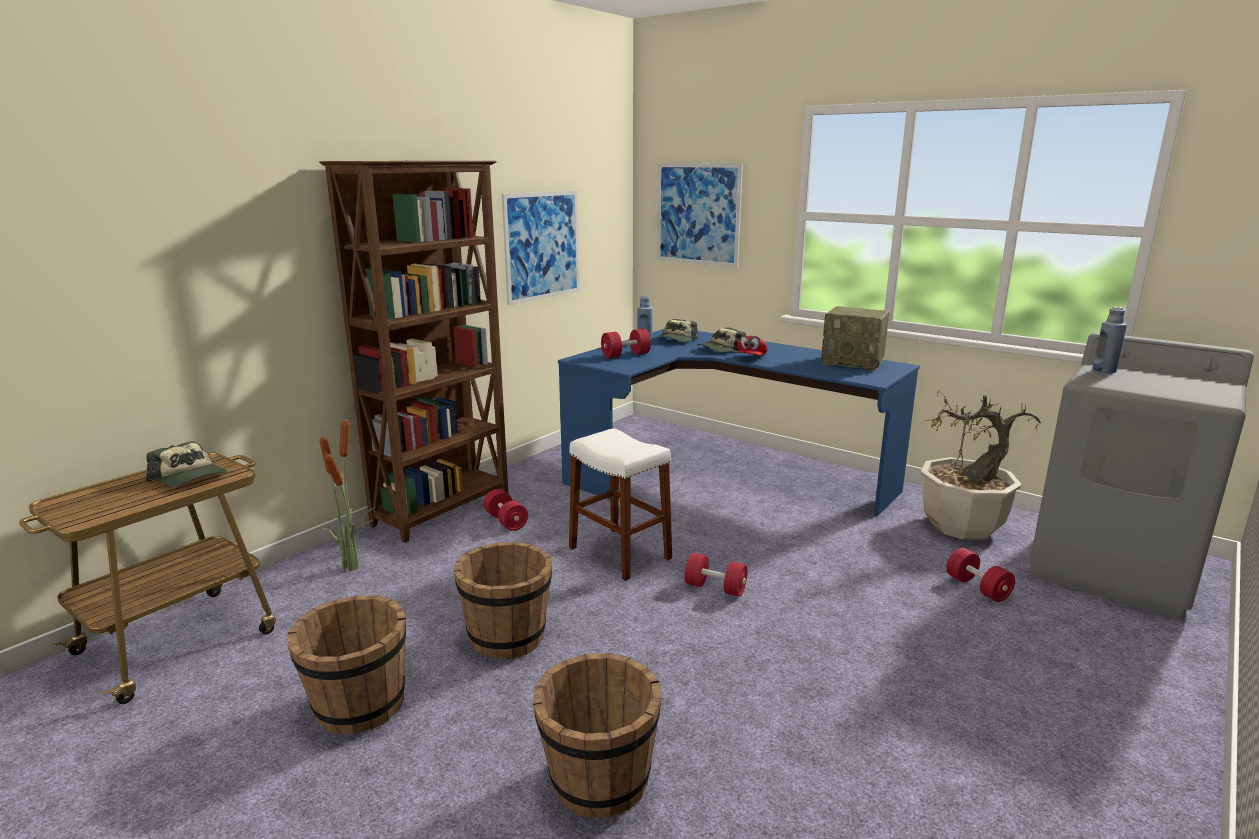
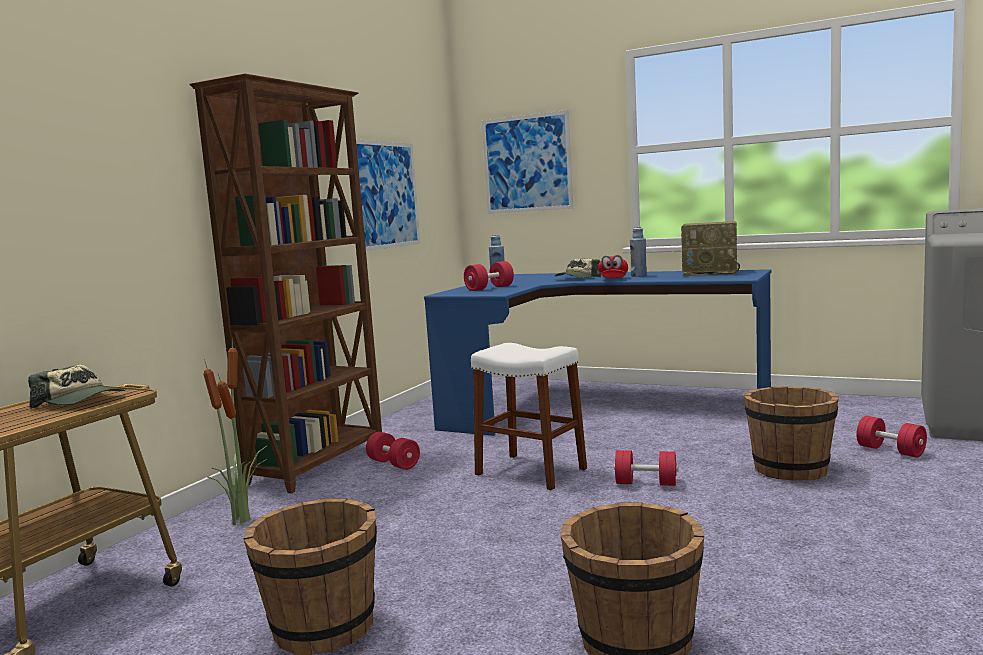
camera: 10 degrees left, 10 degrees down
brown bucket [454,542,552,659] -> brown bucket moved to [744,386,839,481]
cap [656,319,698,342] -> none
potted plant [921,389,1041,541] -> none
blue bottle [1092,307,1127,373] -> blue bottle moved to [630,227,647,277]

